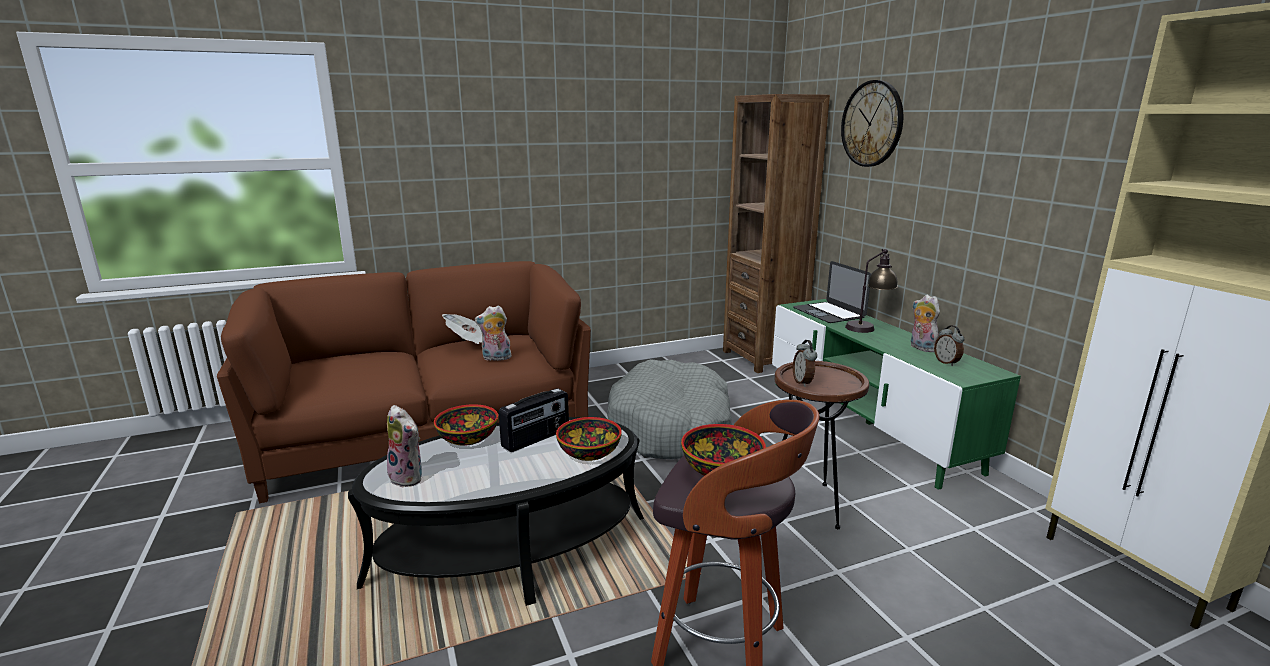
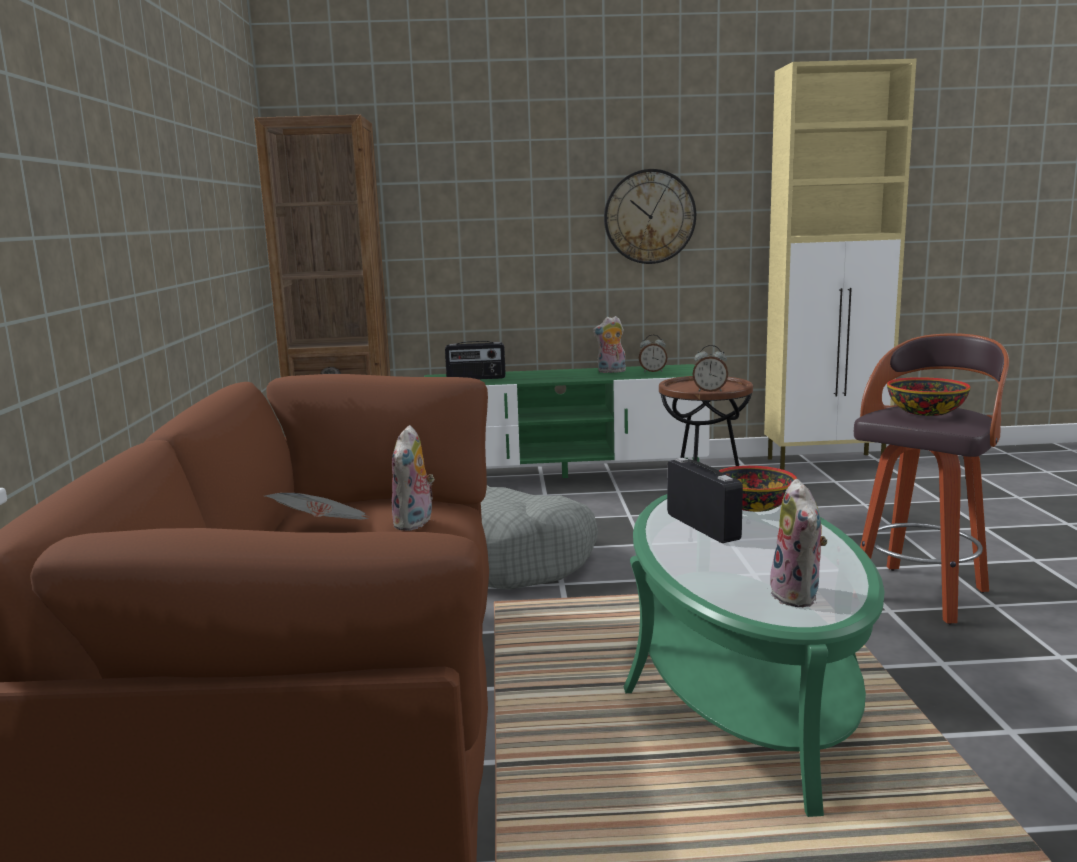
camera: 70 degrees left, 5 degrees down
black coffee table [348,417,644,606] -> green coffee table [624,494,885,817]
plush toy [387,405,422,487] -> plush toy turned 120 degrees clockwise [770,479,827,607]
bowl [434,404,498,446] -> none
laptop [793,261,871,323] -> radio [445,341,506,379]
wall clock [841,80,904,167] -> wall clock moved to [604,169,696,264]
table lamp [845,249,898,333] -> none

